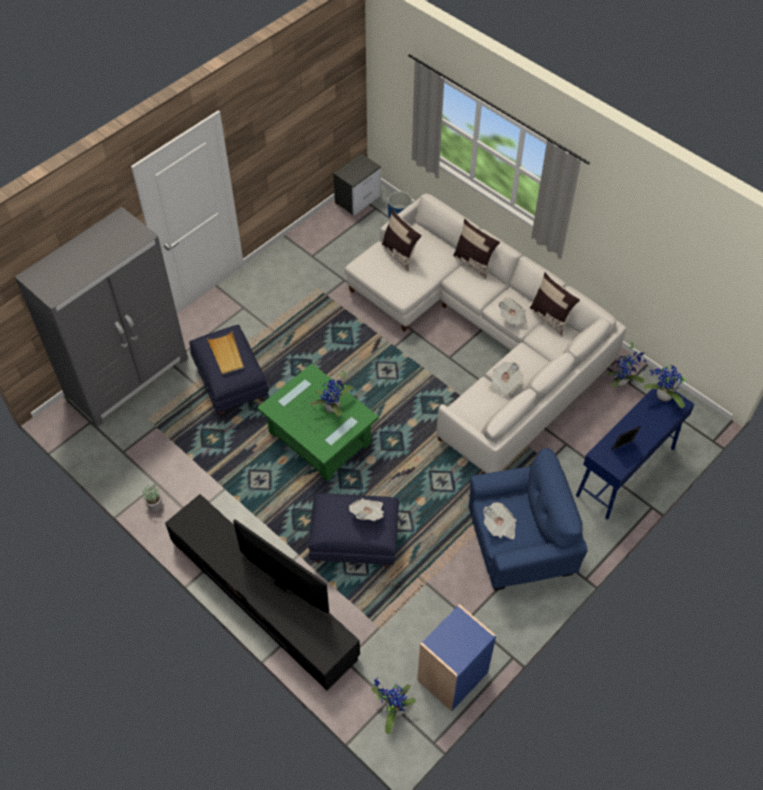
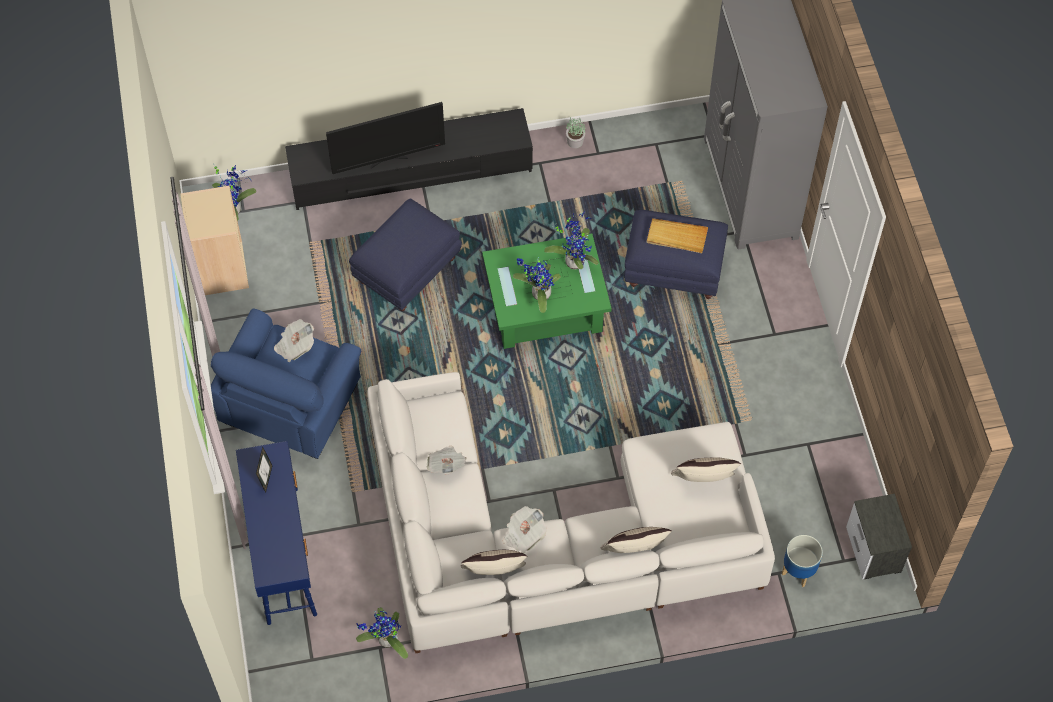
camera: 125 degrees right, 5 degrees up
newspaper [349,498,384,521] -> none
blue bookcase [417,604,496,712] -> beige bookcase [181,186,249,295]
potted plant [644,363,687,408] -> potted plant moved to [544,211,599,270]

